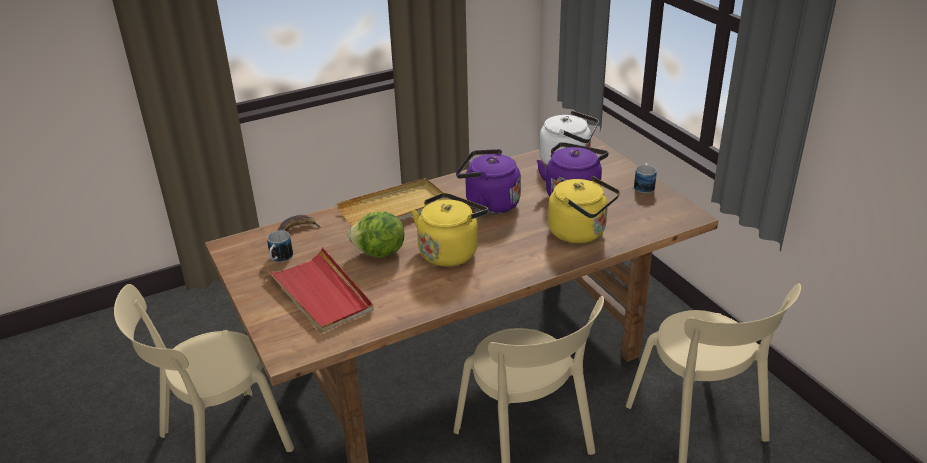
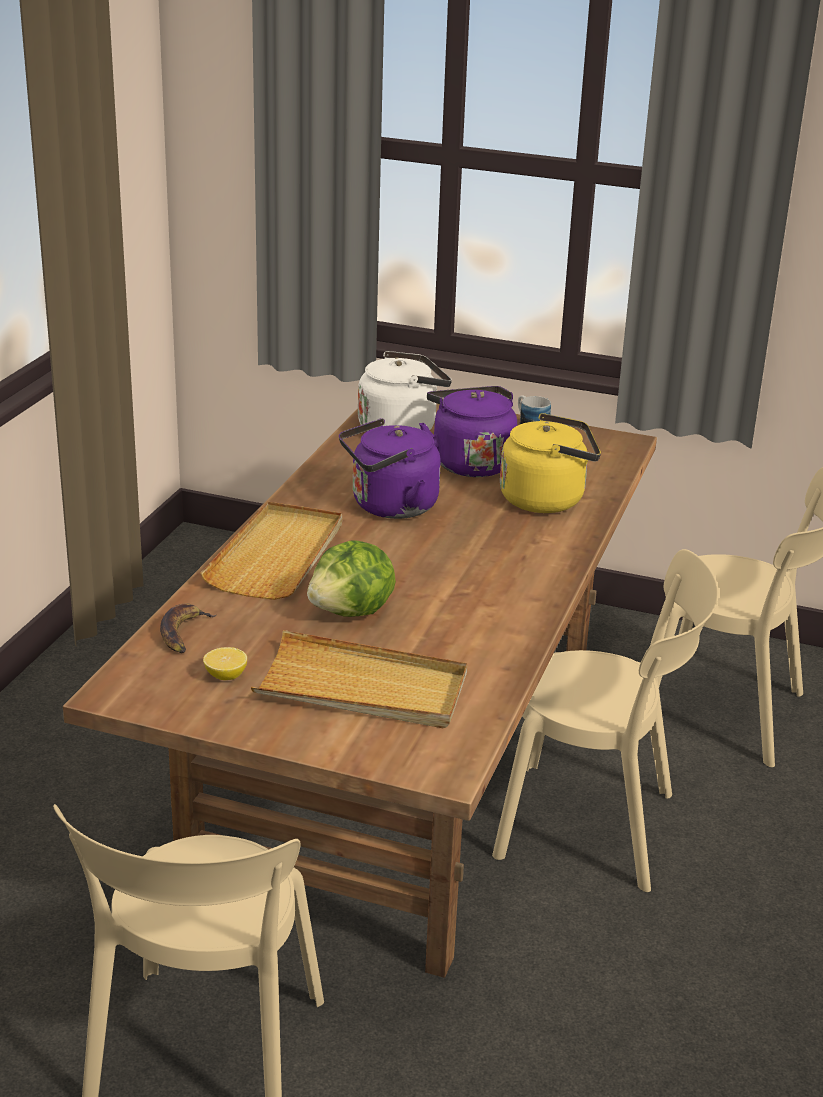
camera: 45 degrees left, 5 degrees down
red tray [266,247,374,333] -> beige tray [251,630,468,728]
mug [267,230,293,262] -> lemon [203,647,247,680]
yellow kettle [412,193,488,267] -> none

